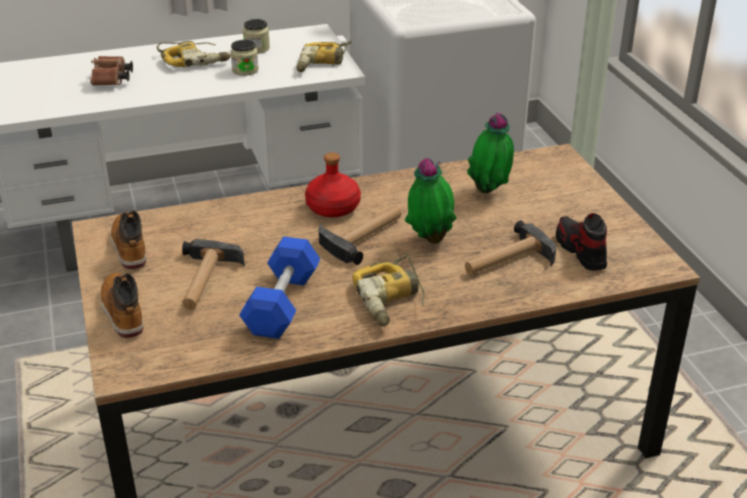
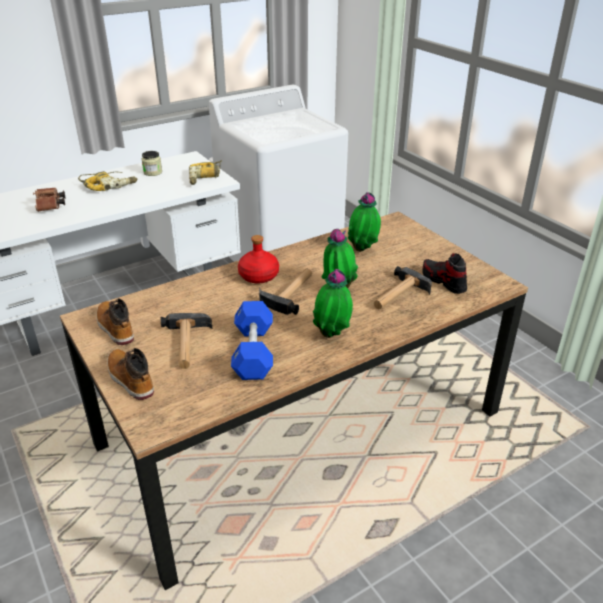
camera: 15 degrees left, 0 degrees up
jar [230,40,259,76] -> none
power drill [352,254,425,326] -> potted plant [313,269,353,338]

